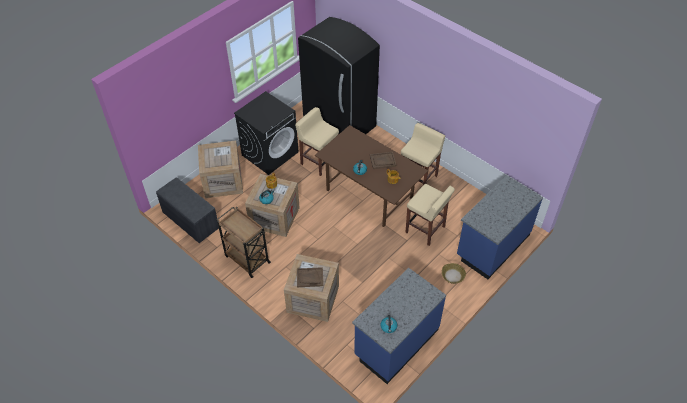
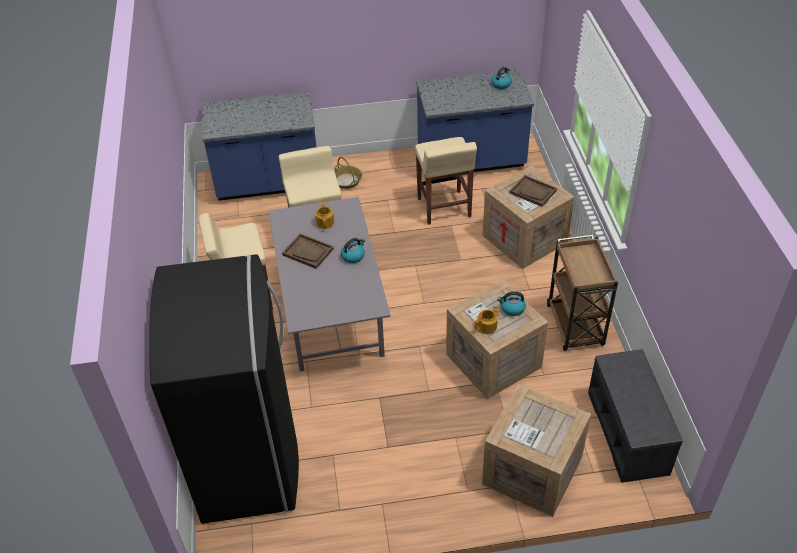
camera: 140 degrees left, 5 degrees down
black washing machine [234,91,299,175] -> none
beige stool [295,107,339,176] -> beige stool moved to [415,137,477,225]
brown dining table [315,125,428,227] -> grey dining table [269,197,391,371]

